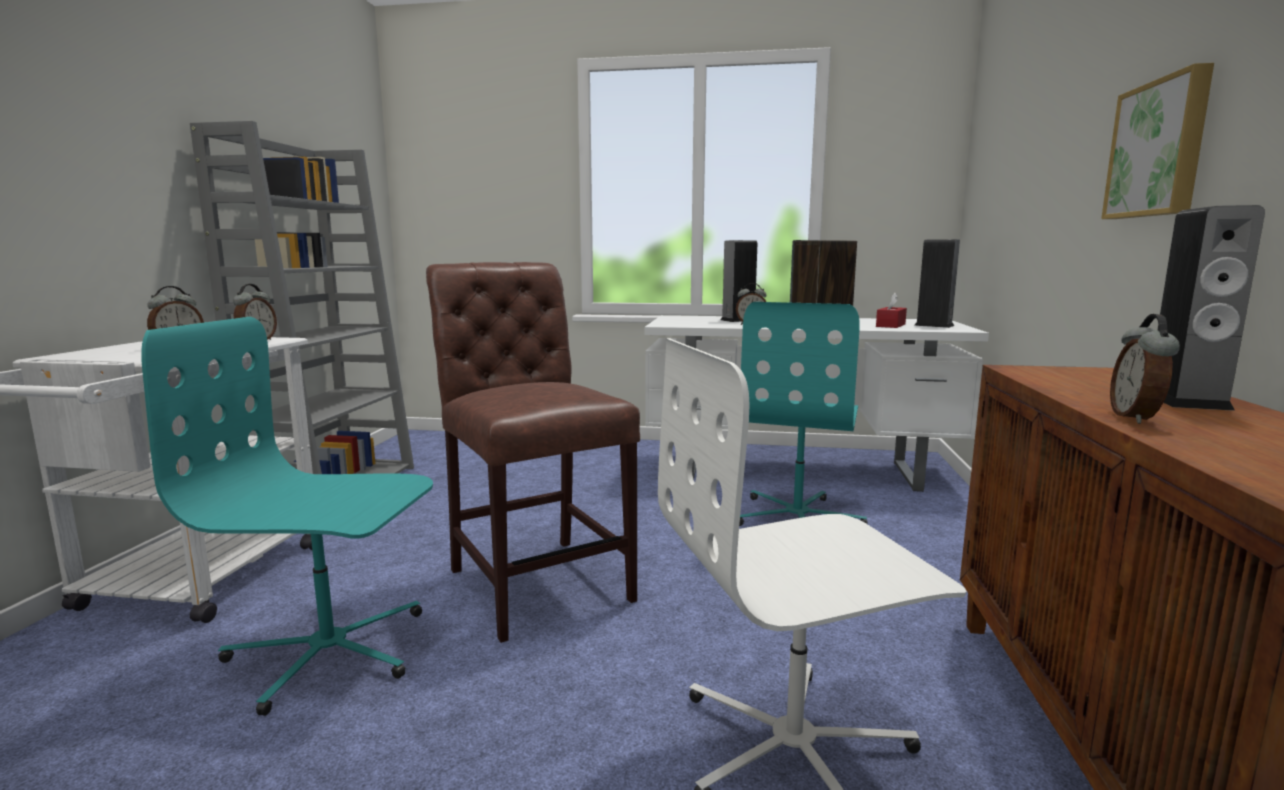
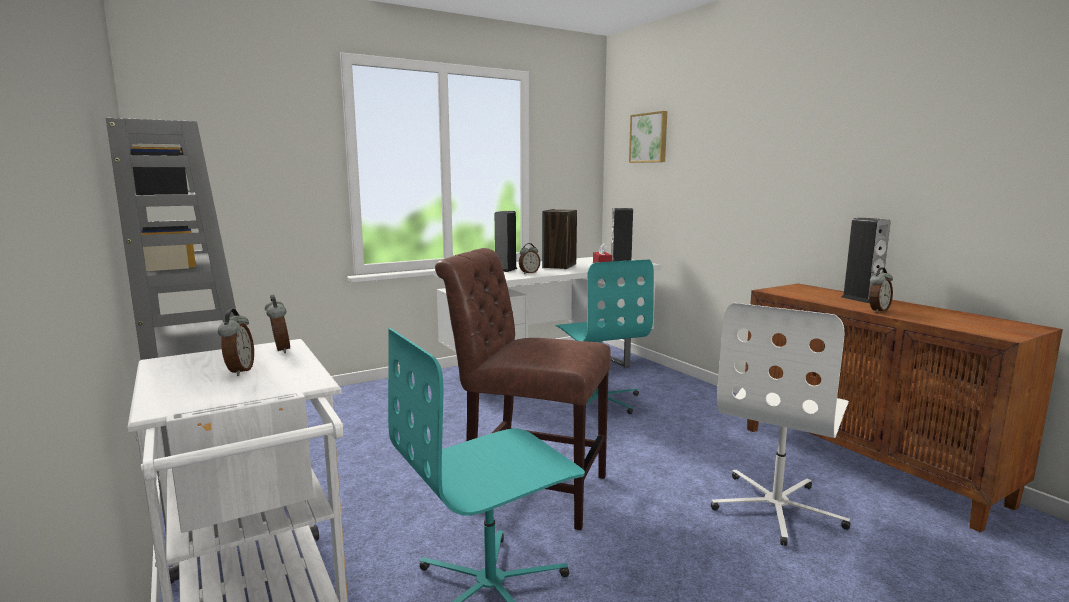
camera: 40 degrees left, 0 degrees up
picture [1101,63,1214,219] -> picture moved to [629,111,667,163]
alarm clock [1110,314,1180,424] -> alarm clock turned 105 degrees counterclockwise [869,268,893,313]

